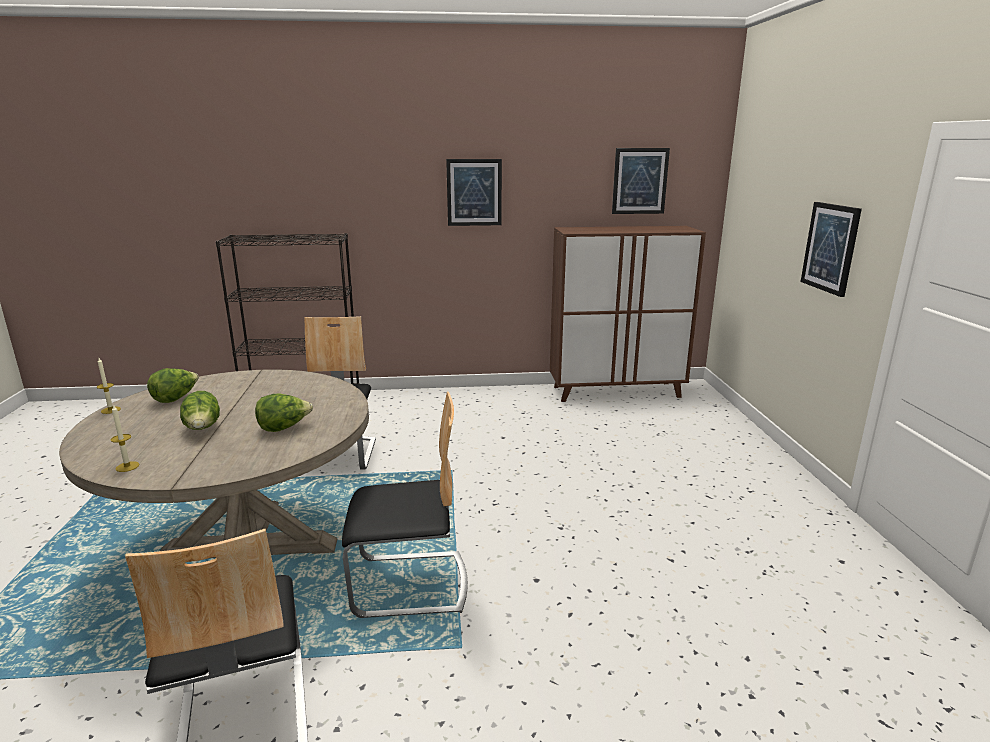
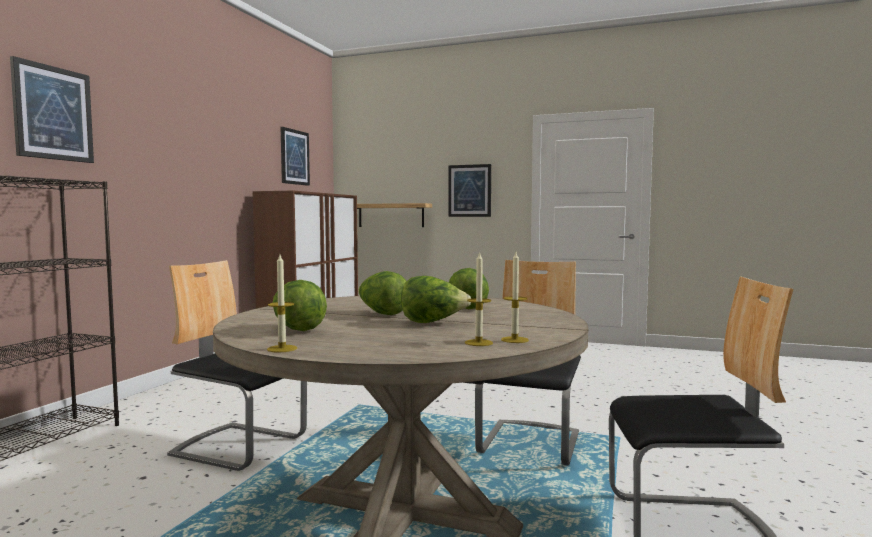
camera: 65 degrees left, 15 degrees down
picture [446,159,502,226] -> picture moved to [10,56,94,163]
none -> shelf [357,203,432,227]
none -> lettuce [358,271,406,315]
none -> candle [465,251,493,346]

